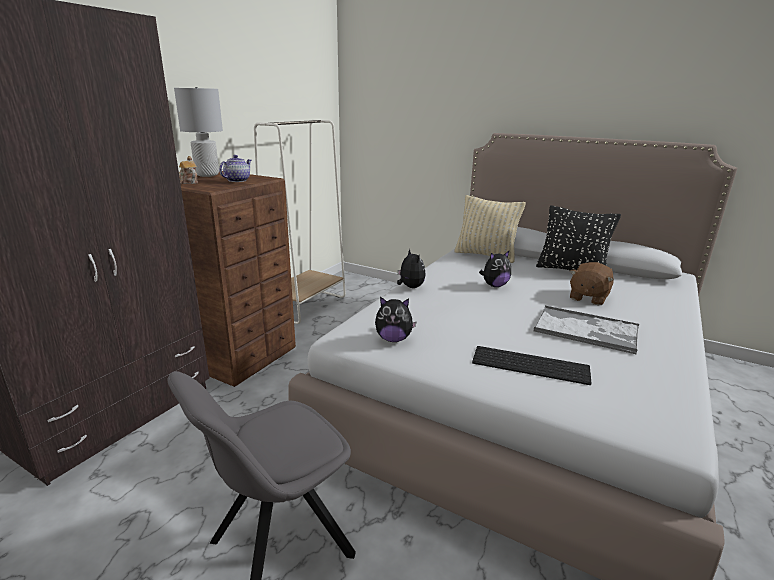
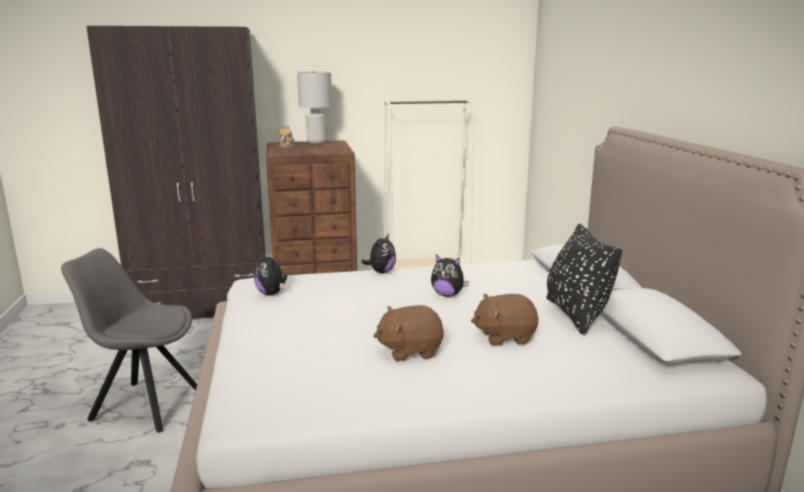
camera: 50 degrees right, 5 degrees down
teapot [219,155,251,182] -> none
beige pillow [454,195,526,263] -> none
keyboard [472,346,591,385] -> none
tray [534,306,639,354] -> brown plush toy [373,305,444,361]

